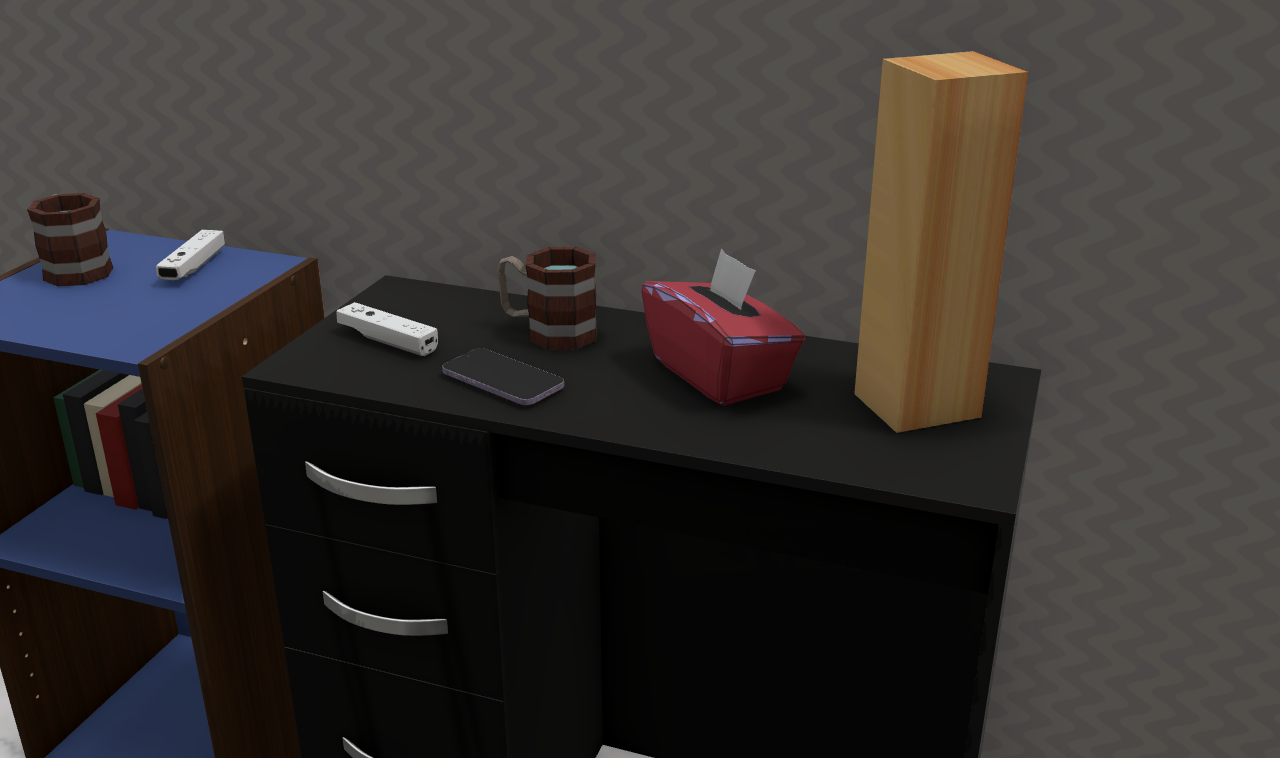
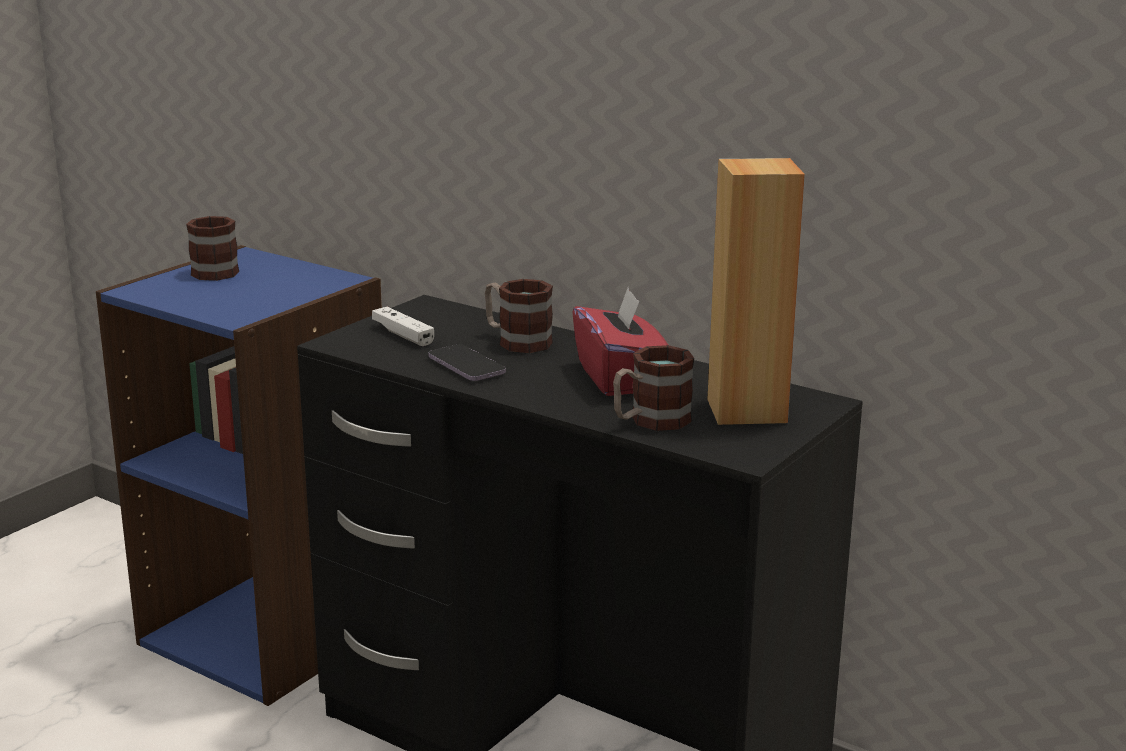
camera: 15 degrees right, 5 degrees down
white game controller [156,230,225,280] -> none
none -> mug [613,345,694,431]

